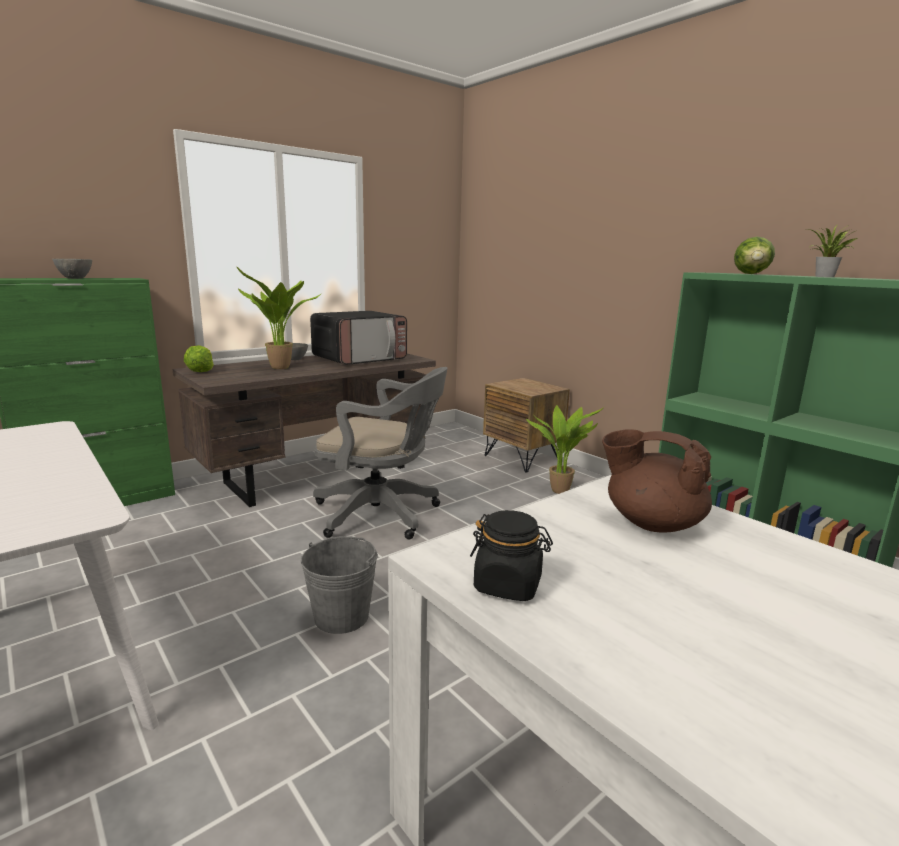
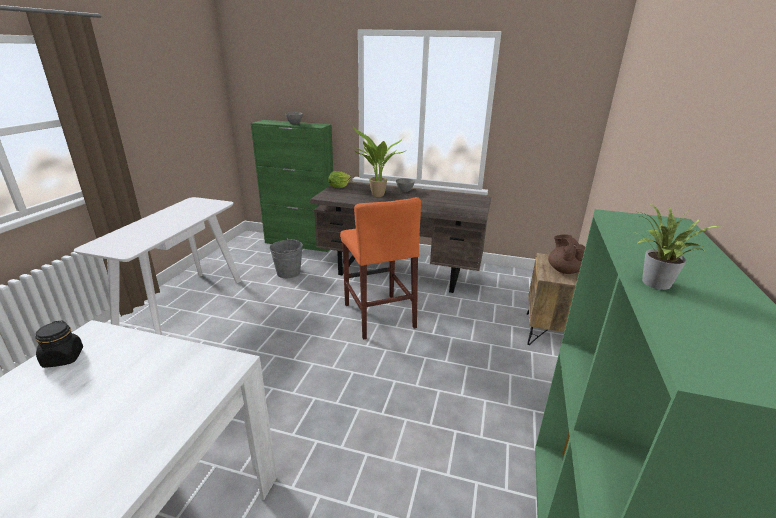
camera: 55 degrees right, 10 degrees up
grey bucket [301,536,378,634] -> grey bucket moved to [270,238,303,278]
microwave [310,311,407,365] -> none
grey office chair [313,367,448,539] -> orange stool [340,197,421,340]
potted plant [526,405,606,494] -> none
brown teapot [602,430,712,532] -> brown teapot moved to [548,234,585,274]
lettuce [734,237,775,274] -> none

